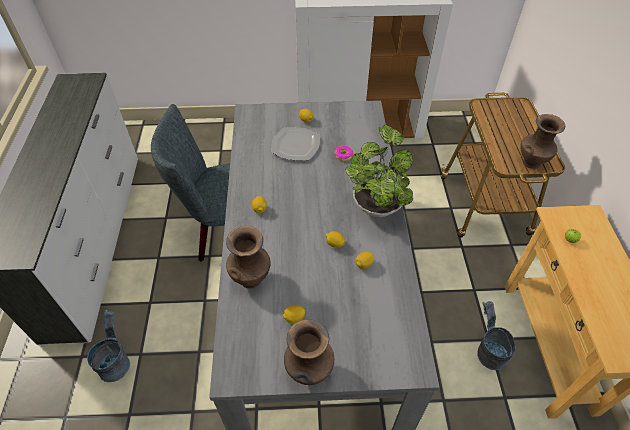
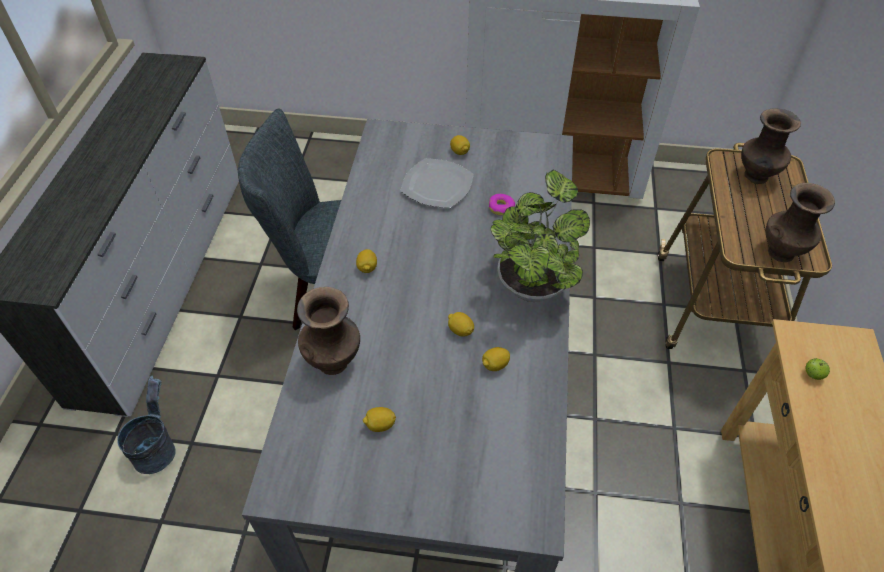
camera: 10 degrees right, 0 degrees up
brown vase [284,319,334,385] -> brown vase moved to [741,108,801,184]
grey bucket [477,301,516,370] -> none

